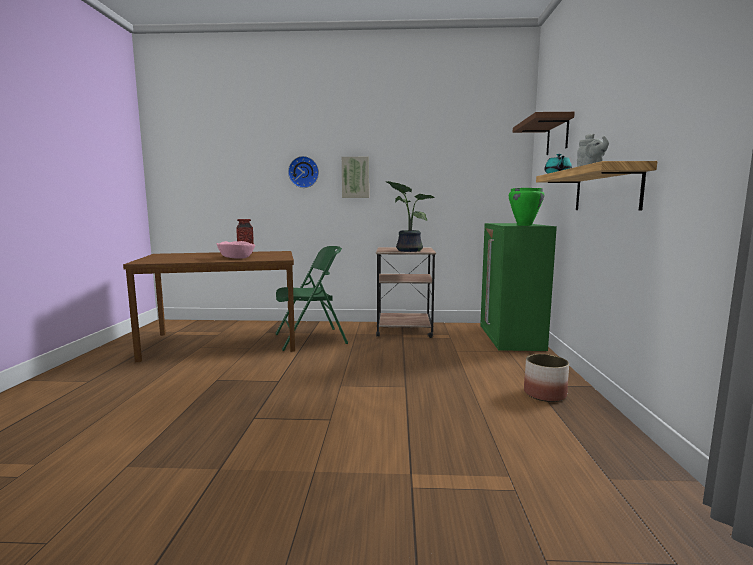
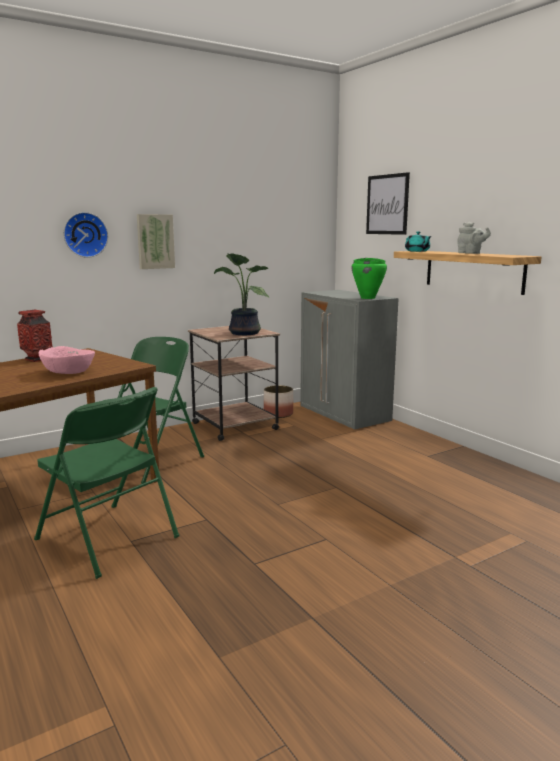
camera: 35 degrees left, 5 degrees up
green cabinet [480,223,557,351] -> grey cabinet [300,290,399,429]
brown shelf [513,112,575,155] -> picture [366,172,410,235]
planter [524,354,569,402] -> planter moved to [264,385,293,418]
none -> green chair [34,387,179,579]

